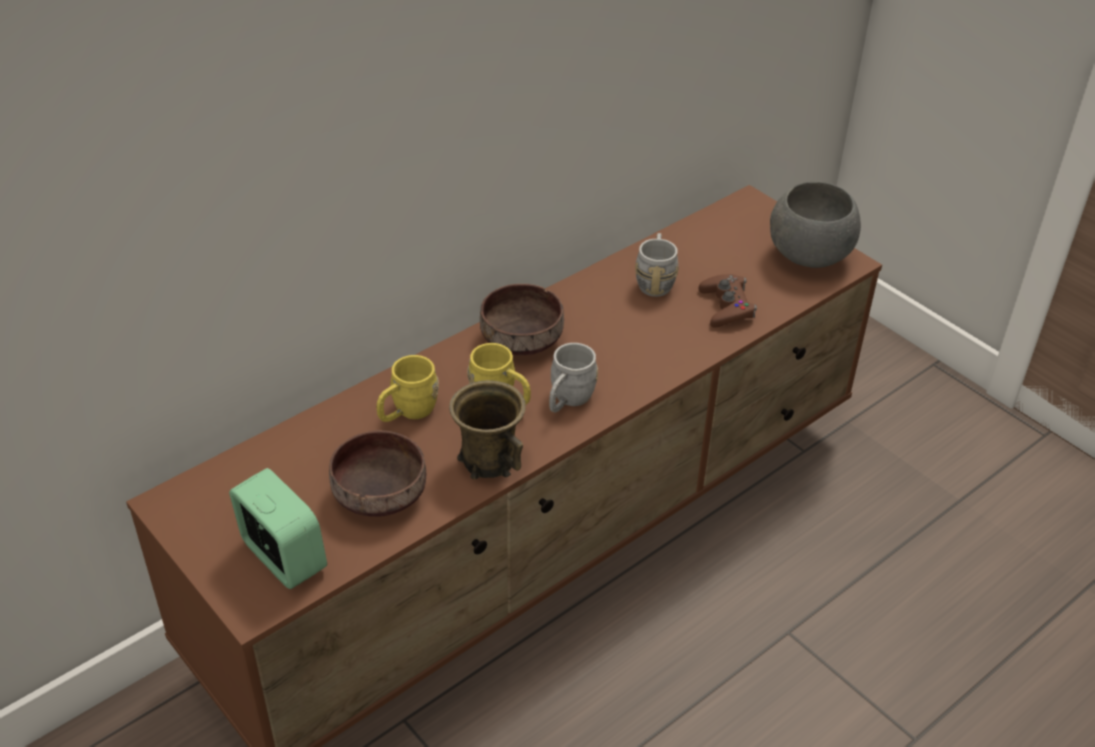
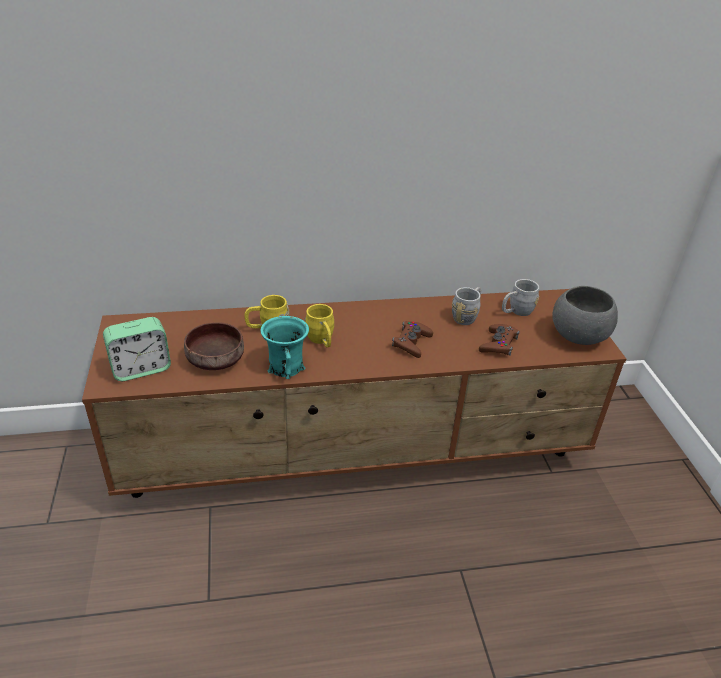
camera: 30 degrees right, 5 degrees down
alarm clock [229,468,327,589] -> alarm clock turned 75 degrees clockwise [103,317,171,381]
brown mug [449,380,526,480] -> turquoise mug [260,316,309,379]
brown bowl [480,284,564,355] -> none
grey mug [549,343,598,413] -> grey mug moved to [502,279,539,316]
none -> brown game controller [392,321,433,358]

